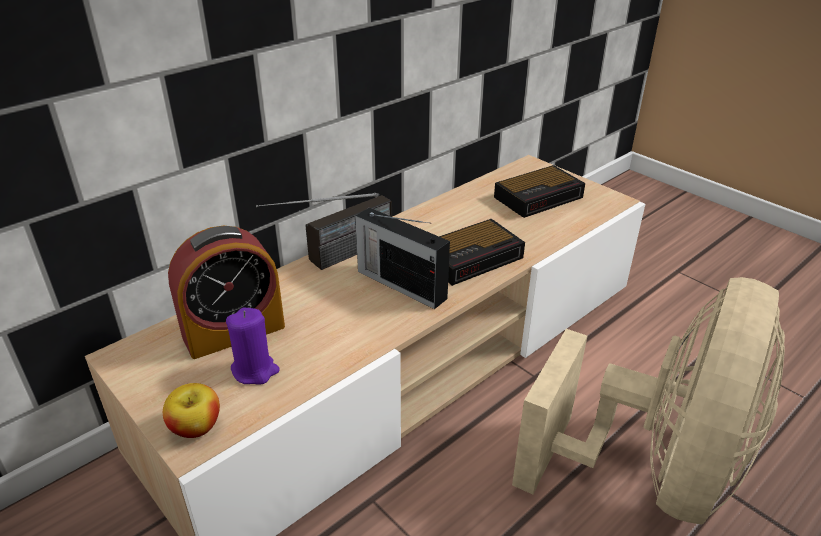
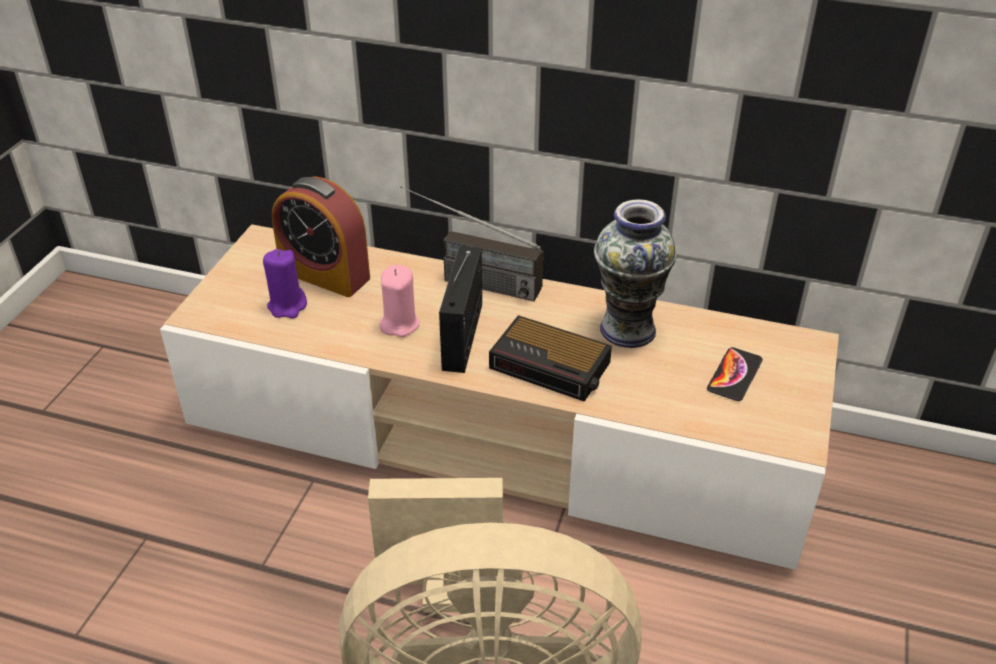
camera: 60 degrees right, 5 degrees up
apple [163,383,220,438] -> none
alarm clock [494,165,585,218] -> phone [707,347,763,401]
none -> pink candle [379,265,420,337]
none -> vase [594,200,676,348]

